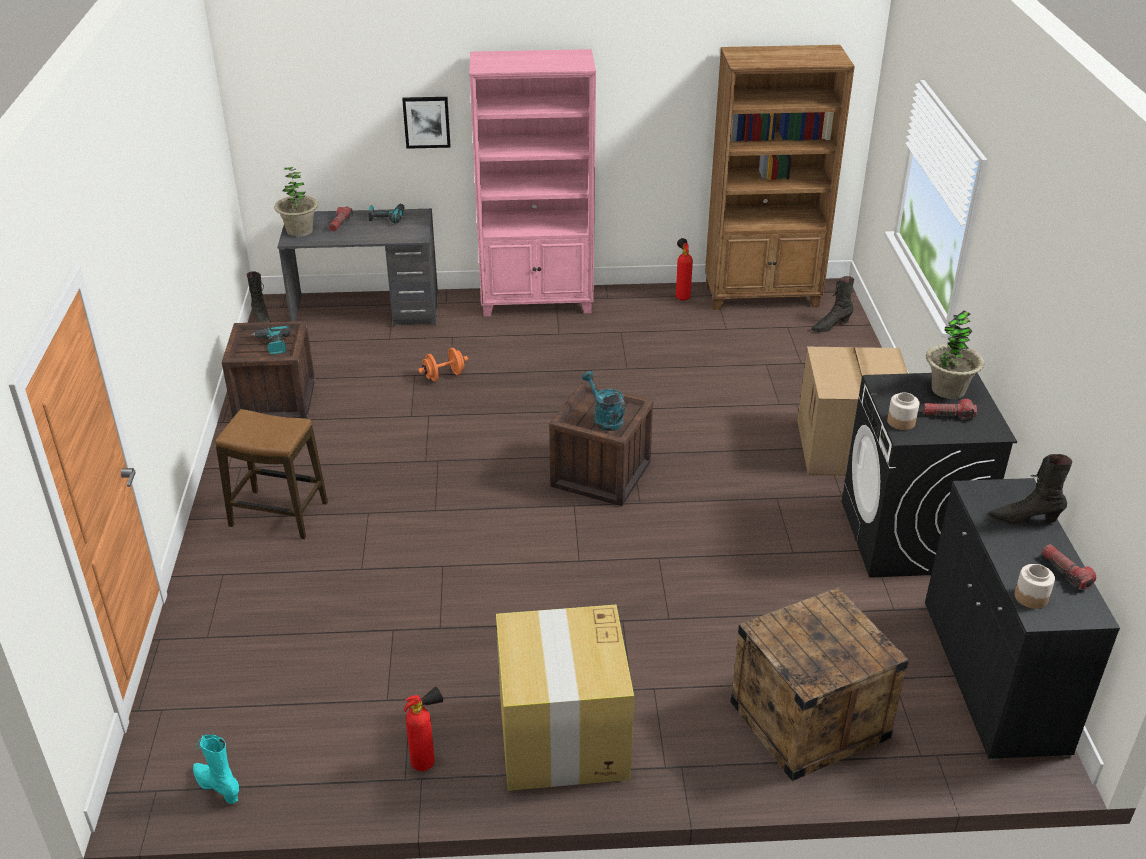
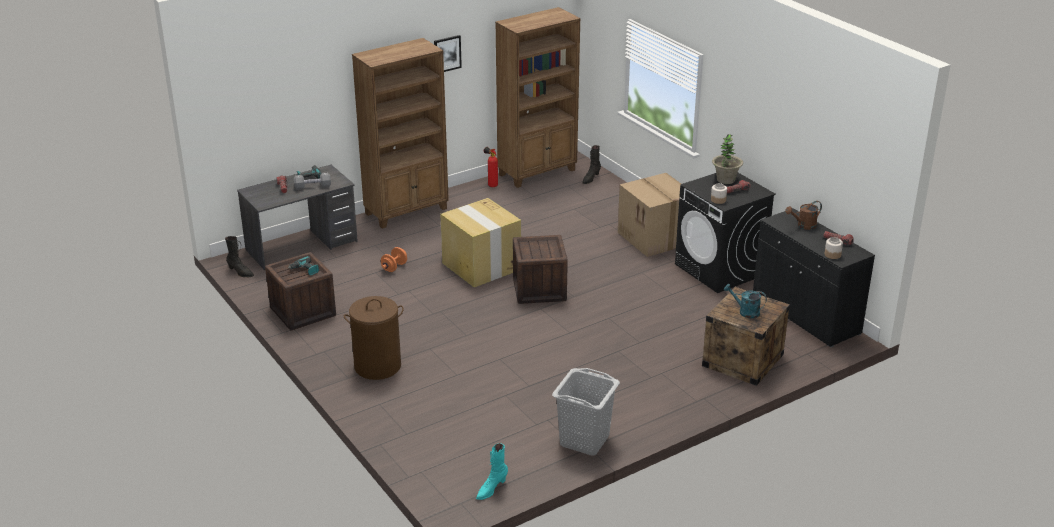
camera: 30 degrees left, 5 degrees down
turquoise boot [193,735,239,804] -> turquoise boot turned 60 degrees counterclockwise [476,443,508,500]
stool [215,409,328,539] -> brown laundry basket [344,296,404,380]
potted plant [274,167,318,237] -> none
picture [402,97,451,149] -> picture moved to [434,35,462,72]
fire extinguisher [404,686,443,771] -> grey laundry basket [552,368,620,455]
pink bookcase [469,49,596,316] -> brown bookcase [352,38,449,229]
cardboard box [496,605,634,791] -> cardboard box moved to [440,198,521,287]
turquoise watering can [582,371,625,431] -> turquoise watering can moved to [724,284,767,318]
black boot [988,454,1072,525] -> brown watering can [785,201,822,230]
none -> grey dumbbell [294,173,331,190]

